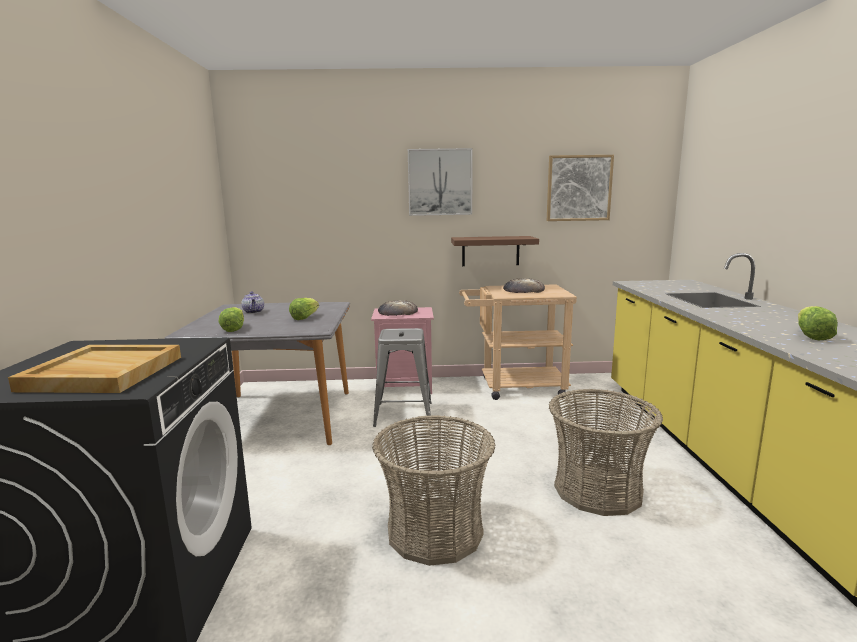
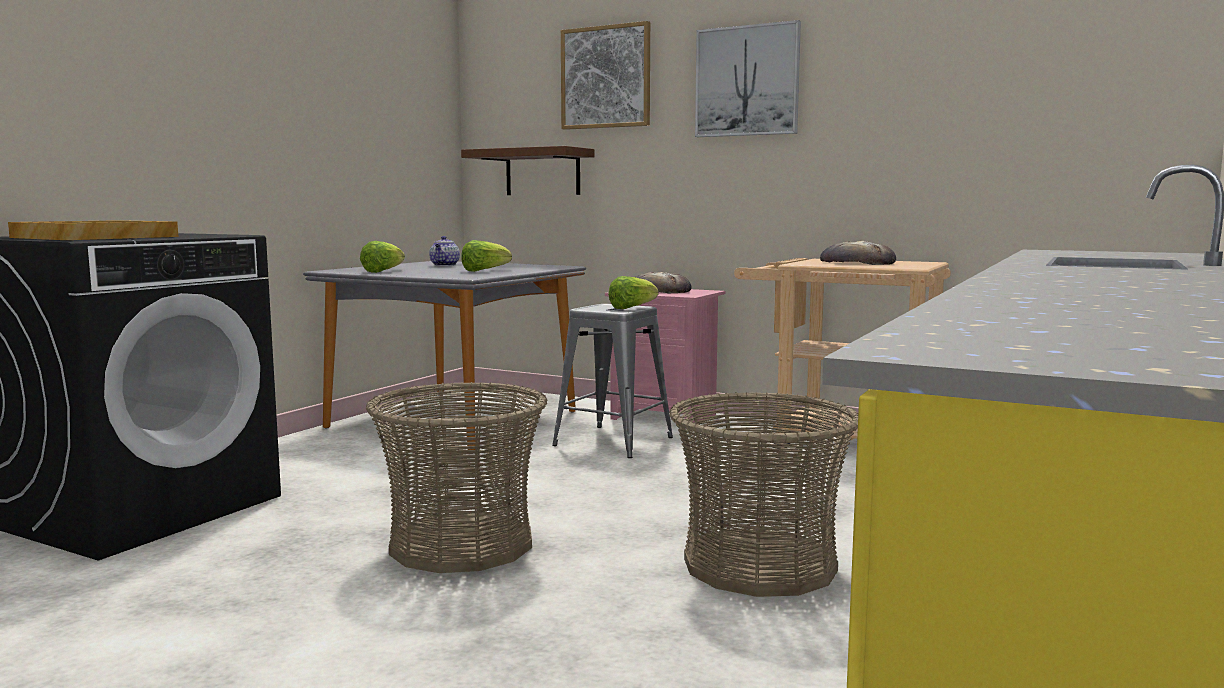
camera: 30 degrees right, 5 degrees down
brown shelf [451,236,539,266] -> brown shelf moved to [461,146,594,195]
picture [547,155,614,221] -> picture moved to [561,21,650,130]
lettuce [798,306,838,340] -> lettuce moved to [608,276,658,309]

